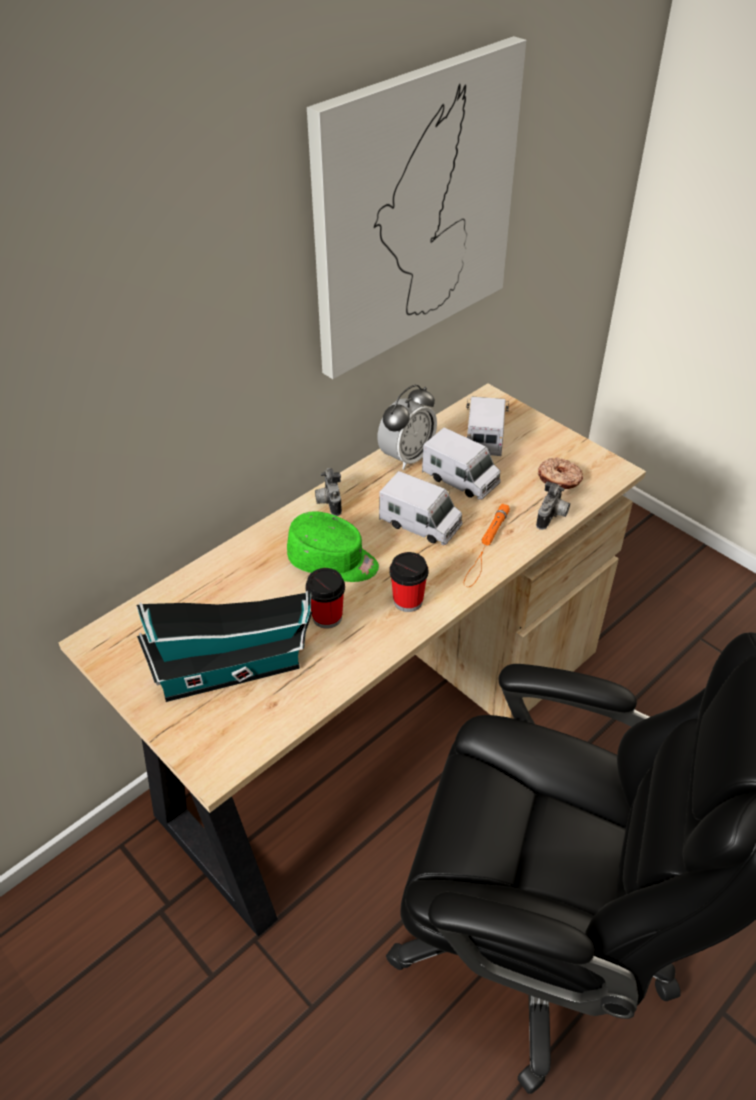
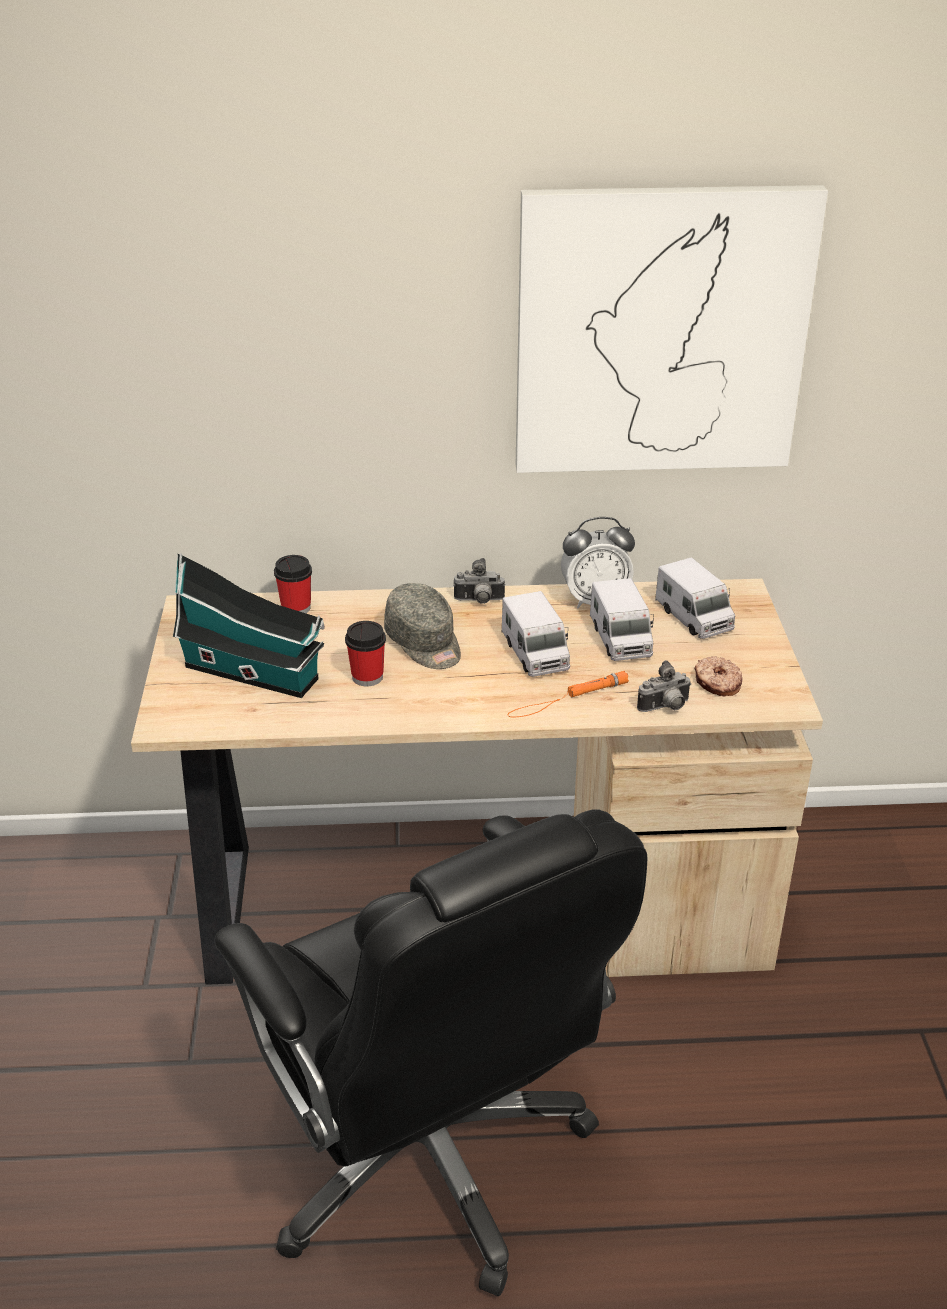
camera: 40 degrees right, 10 degrees down
green cap [287,511,379,582] -> grey cap [384,583,461,669]
camera [315,468,342,516] -> camera turned 120 degrees counterclockwise [453,558,505,604]
cup [390,552,428,612] -> cup moved to [274,555,312,613]
toy truck [466,397,509,456] -> toy truck turned 105 degrees clockwise [655,557,735,639]

